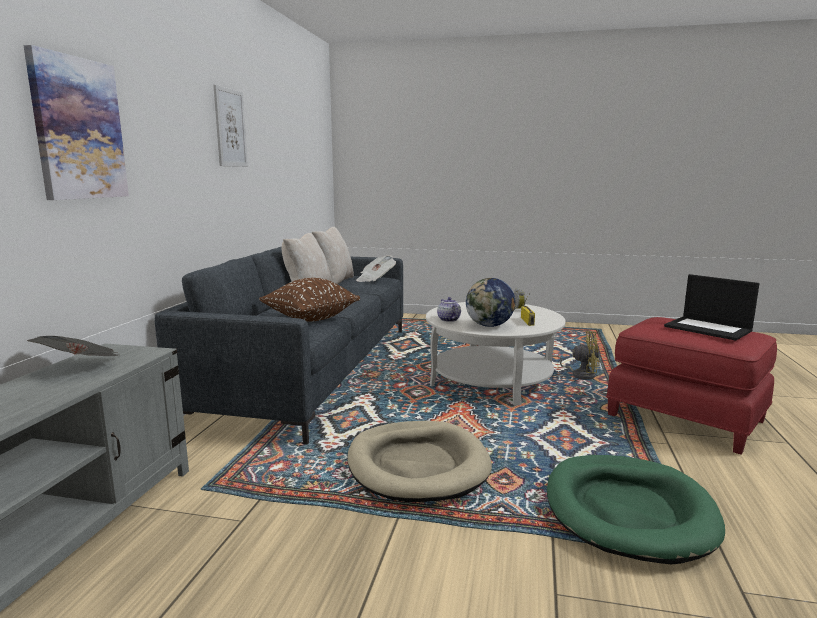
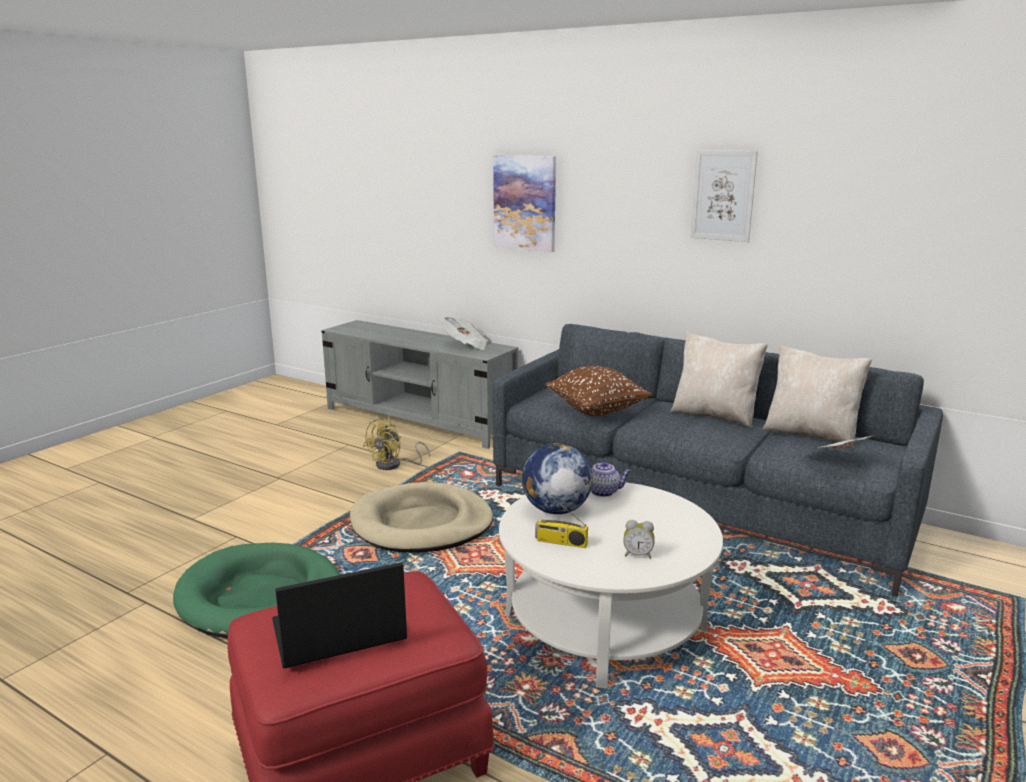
camera: 110 degrees right, 5 degrees up
yellow fan [552,331,599,380] -> yellow fan moved to [363,418,430,470]

